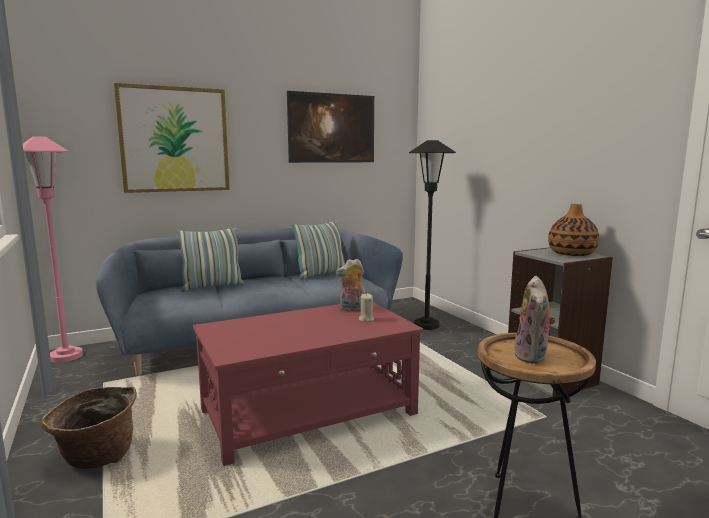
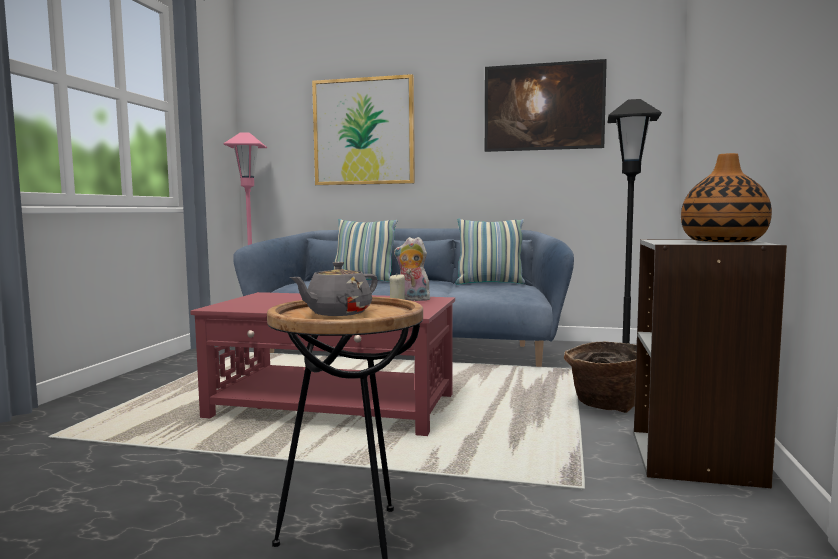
camera: 40 degrees right, 5 degrees down
basket [41,386,137,469] -> basket moved to [564,341,637,413]
plush toy [514,276,556,364] -> grey teapot [290,262,378,316]

